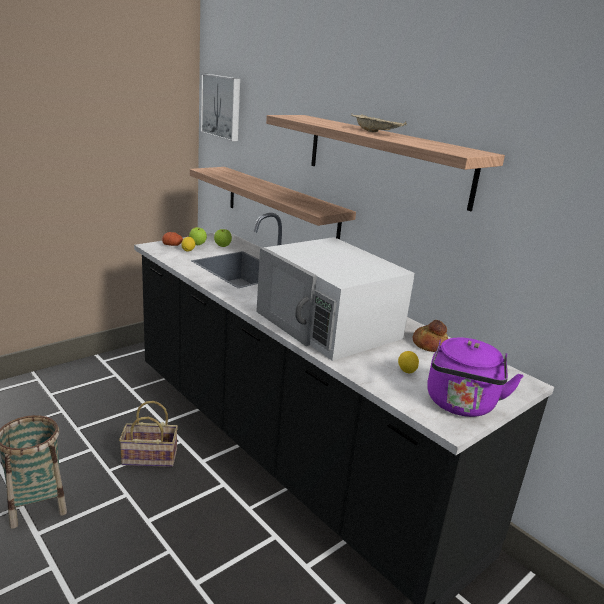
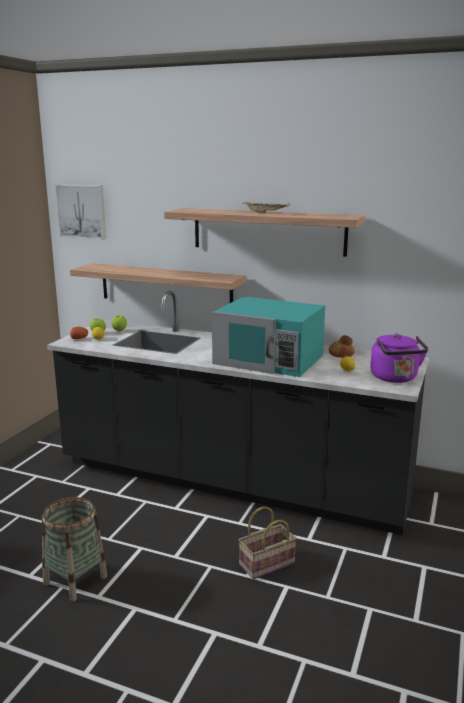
camera: 25 degrees left, 5 degrees down
basket [119,401,178,467] -> basket moved to [238,506,297,579]
white microwave [256,237,415,361] -> turquoise microwave [212,297,325,377]

